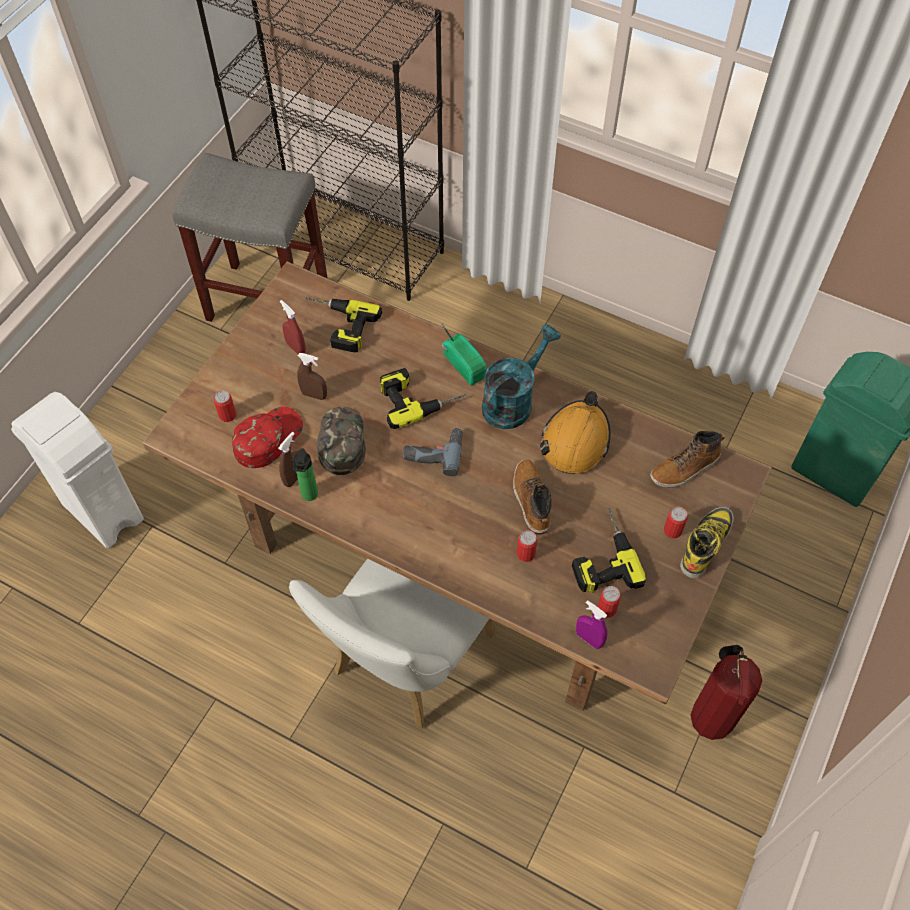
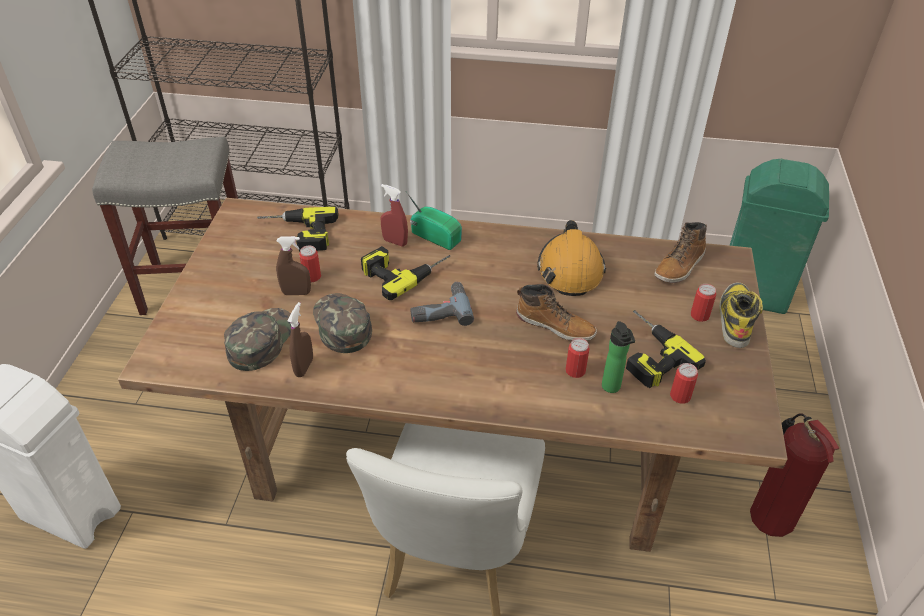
camera: 20 degrees left, 15 degrees down
can [214,390,236,422] -> can moved to [299,246,321,282]
red cap [232,407,303,468] -> green cap [224,308,291,371]
red spray bottle [280,300,306,354] -> red spray bottle moved to [381,184,408,247]
bottle [293,448,318,501] -> bottle moved to [602,321,635,393]
turquoise watering can [482,325,561,429] -> none
boot [513,460,552,534] -> boot turned 150 degrees clockwise [516,284,597,341]
purple spray bottle [576,600,607,649] -> none

